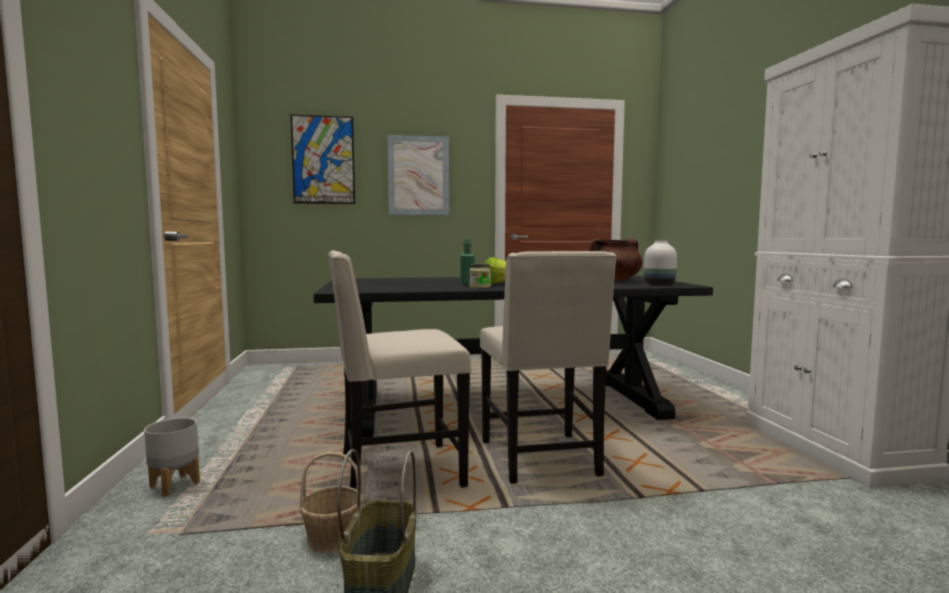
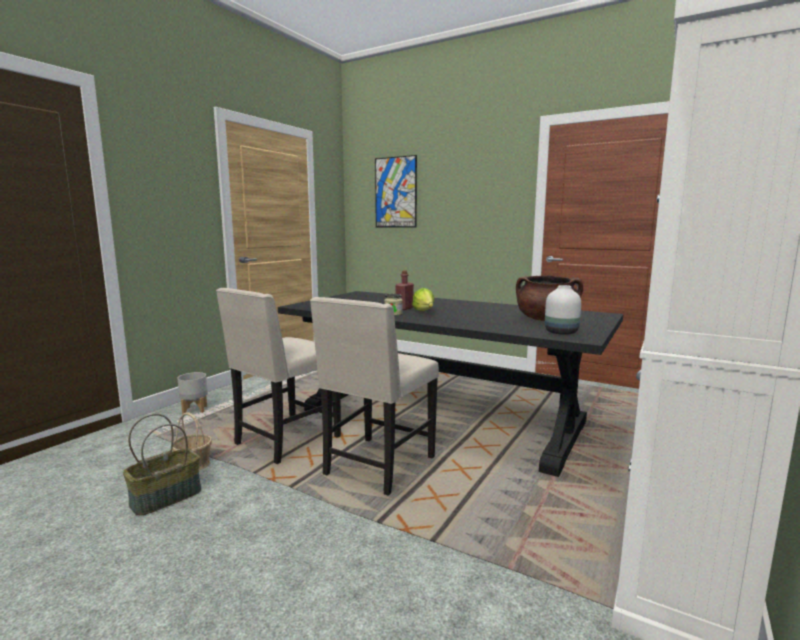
camera: 40 degrees right, 5 degrees up
beige chair [328,250,471,490] -> beige chair turned 75 degrees counterclockwise [216,288,341,464]
picture [387,135,449,215] -> none
green bottle [460,239,475,285] -> red bottle [395,270,414,310]

